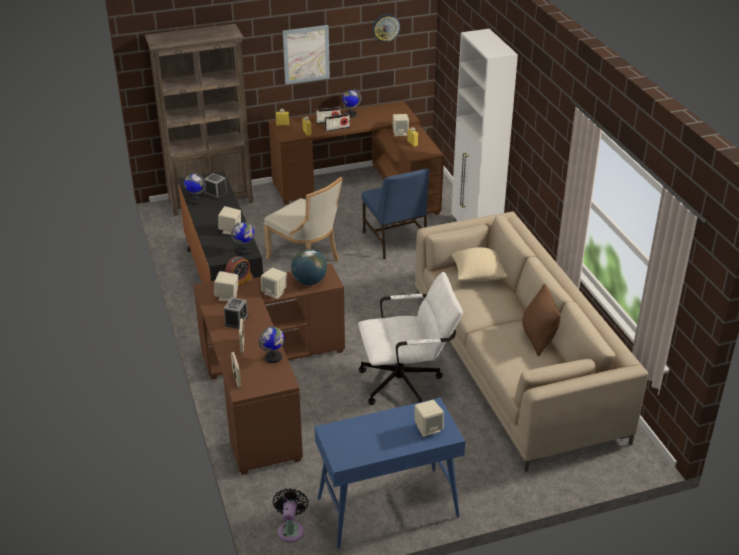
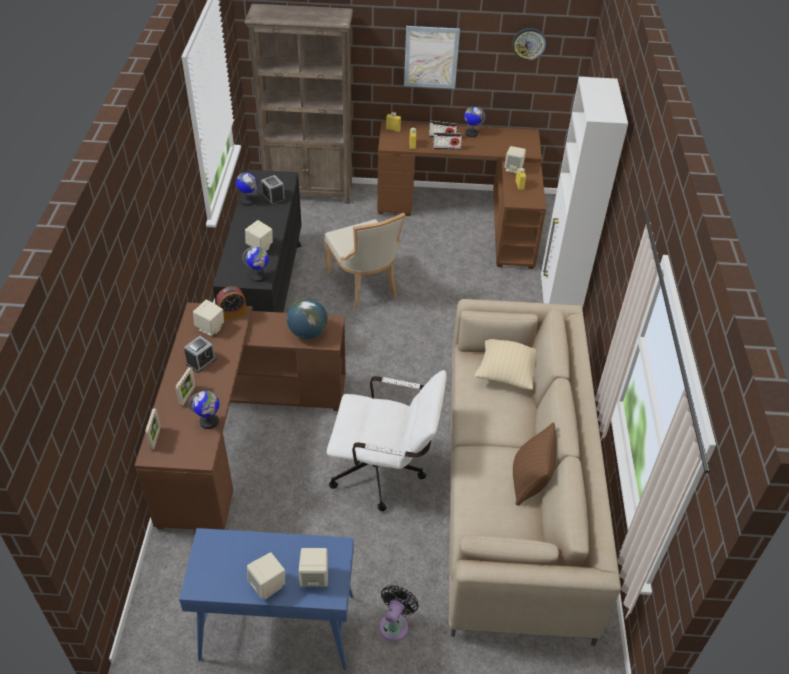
camera: 20 degrees right, 10 degrees up
beige speaker [261,268,287,299] -> beige speaker moved to [247,552,285,599]
black fan [273,488,308,542] -> black fan moved to [379,585,419,641]
blue chair [362,169,429,259] -> none

